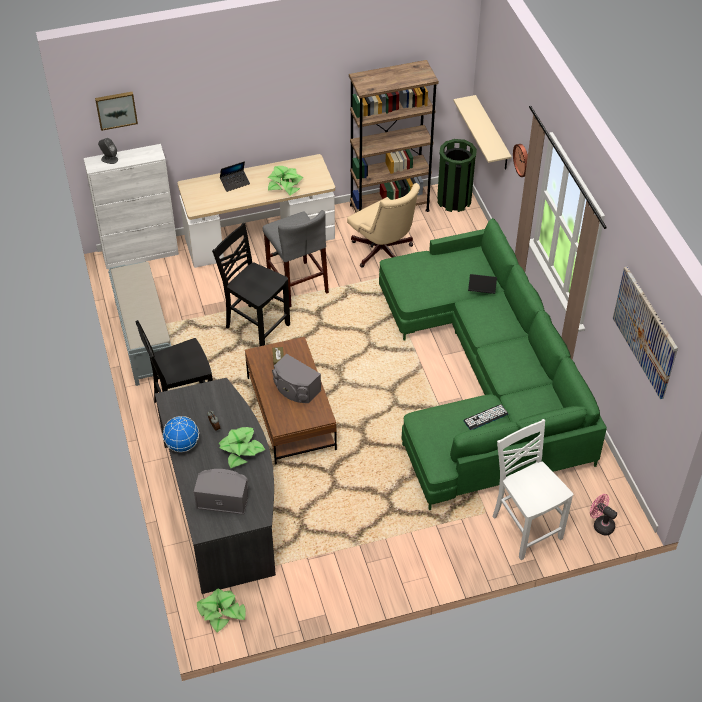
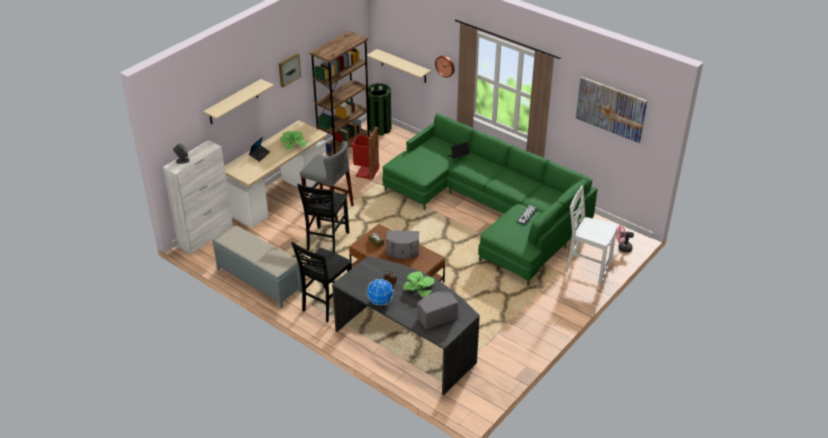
camera: 35 degrees left, 10 degrees down
picture [95,92,138,131] -> picture moved to [279,54,301,87]
potted plant [197,588,246,632] -> none
black chair [212,223,290,346] -> black chair turned 75 degrees counterclockwise [297,184,349,253]
beige office chair [347,183,420,268] -> red trash can [351,127,379,180]
none -> beige shelf [203,79,274,124]

